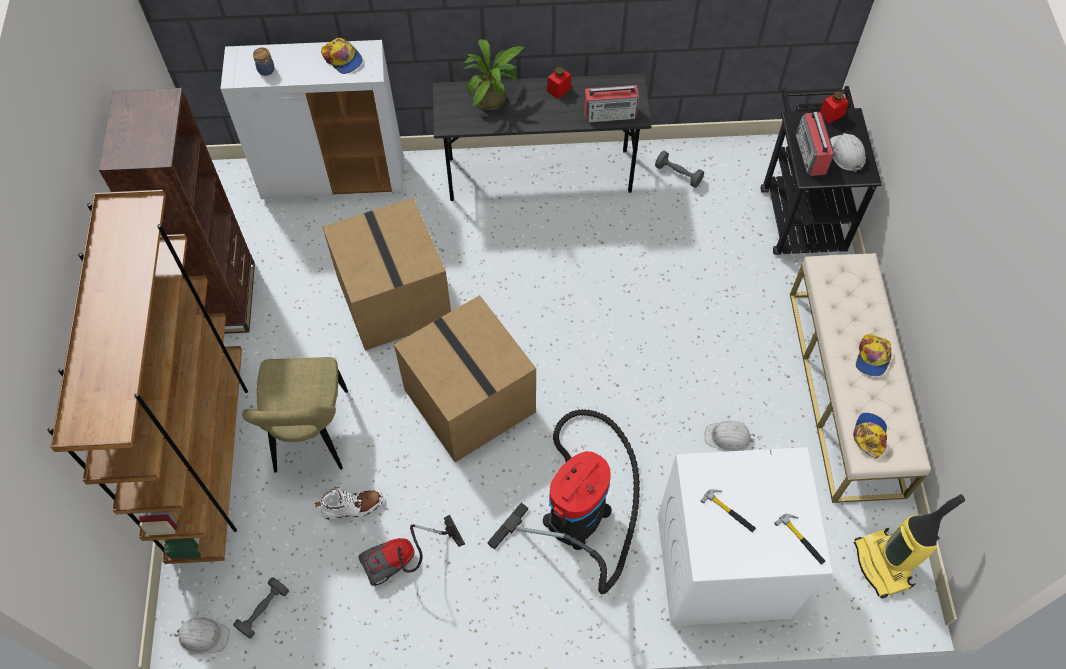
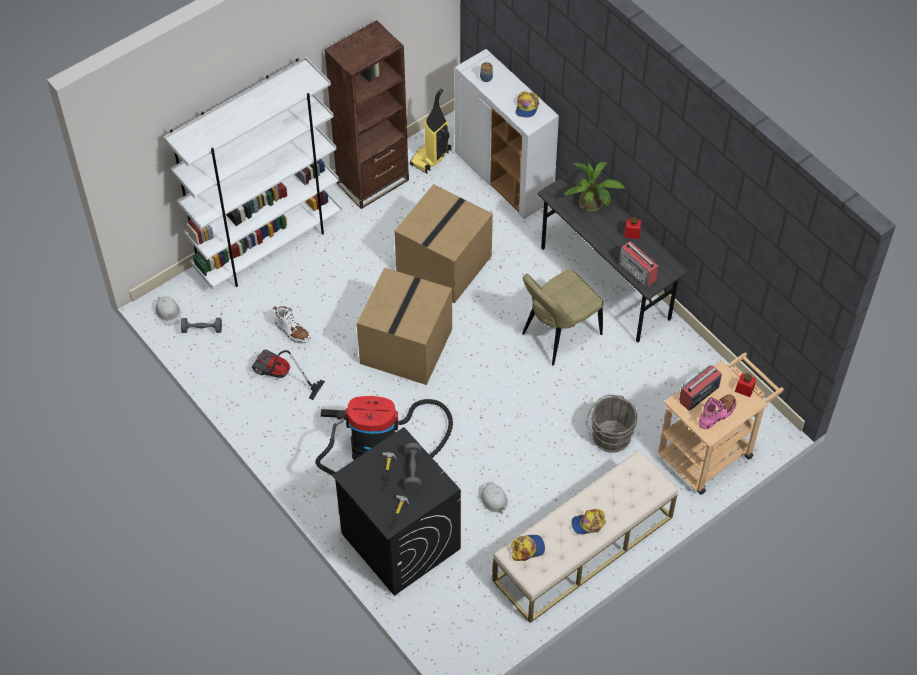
camera: 55 degrees right, 5 degrees down
brown bookcase [48,190,248,564] -> white bookcase [164,57,342,289]
beige chair [242,357,348,473] -> beige chair moved to [522,269,604,365]
grey dumbbell [655,151,704,188] -> grey dumbbell moved to [404,443,422,490]
white washing machine [658,447,832,626] -> black washing machine [332,427,461,596]
black cart [761,86,882,255] -> beige cart [659,353,784,495]
white hard hat [830,133,866,172] -> pink boot [698,395,736,429]
vacuum cleaner [854,494,965,598] -> vacuum cleaner moved to [410,89,451,174]
none -> grey bucket [586,395,637,453]

